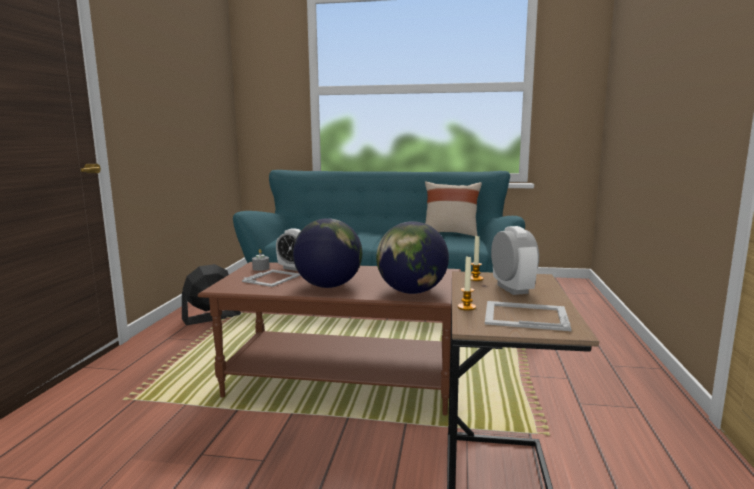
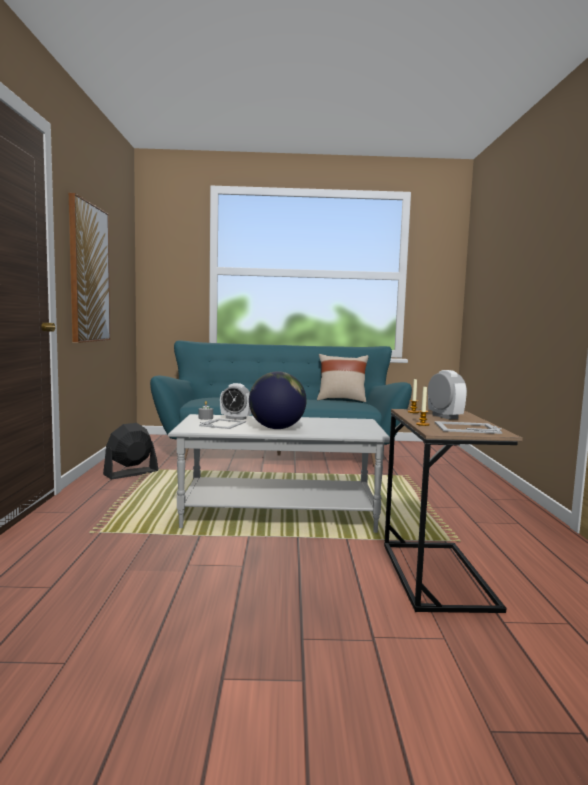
camera: 10 degrees left, 5 degrees down
brown coffee table [198,262,461,415] -> grey coffee table [168,414,390,533]
globe [376,221,449,294] -> none
none -> picture [69,193,110,343]

